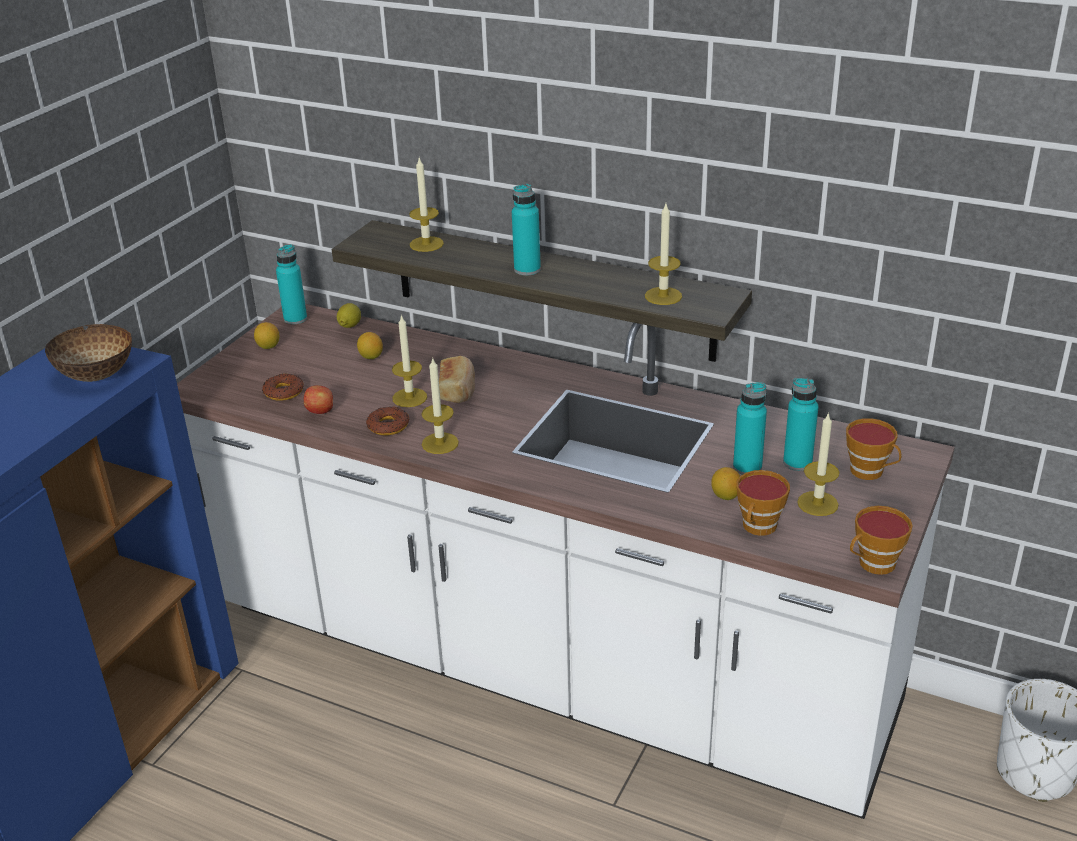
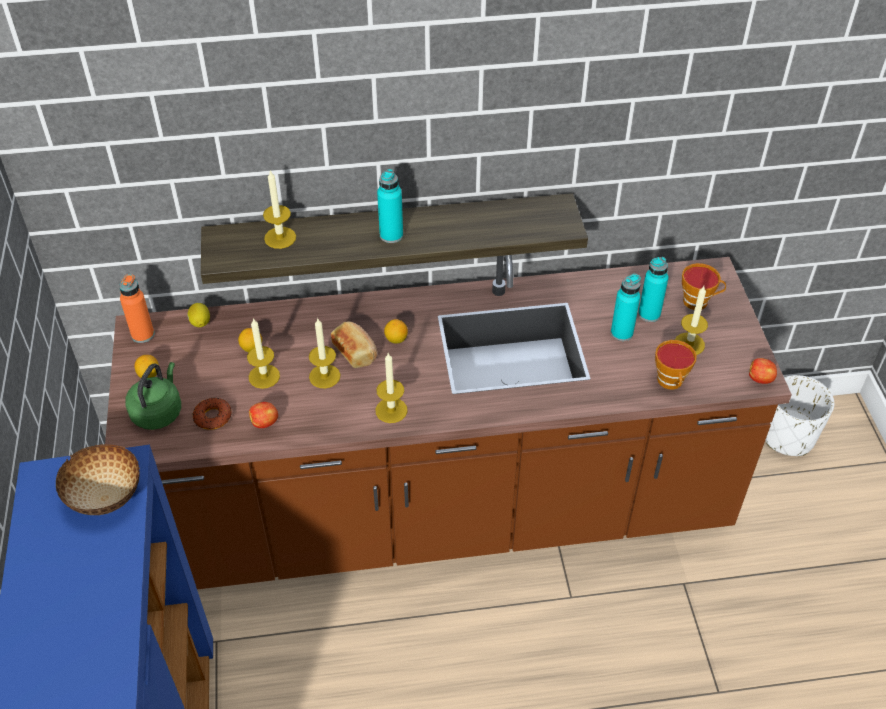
camera: 35 degrees left, 15 degrees up
white counter [177,304,955,819] -> brown counter [105,255,792,589]
turquoise bottle [276,244,307,324] -> orange bottle [119,274,154,343]
donut [366,406,409,435] -> none
candle [645,204,682,305] -> candle moved to [247,318,280,389]
lemon [711,467,740,500] -> lemon moved to [384,319,408,344]
cup [850,506,913,575] -> apple [749,358,777,384]
none -> green kettle [126,362,181,430]

